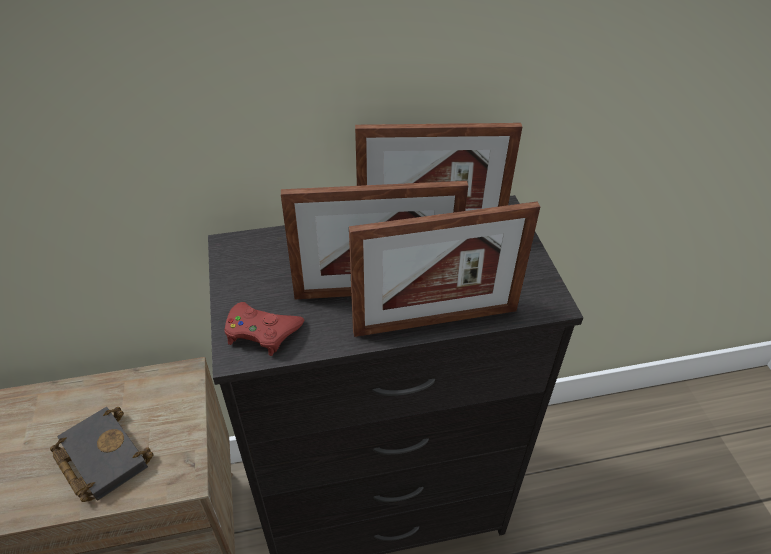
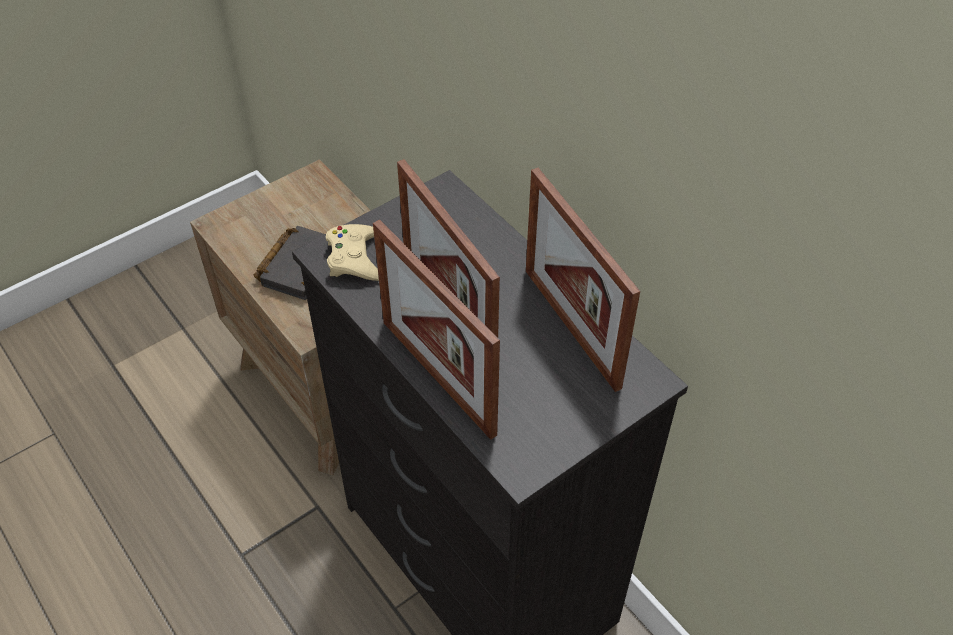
camera: 65 degrees right, 5 degrees up
red game controller [224,302,304,356] -> beige game controller [326,224,379,281]

